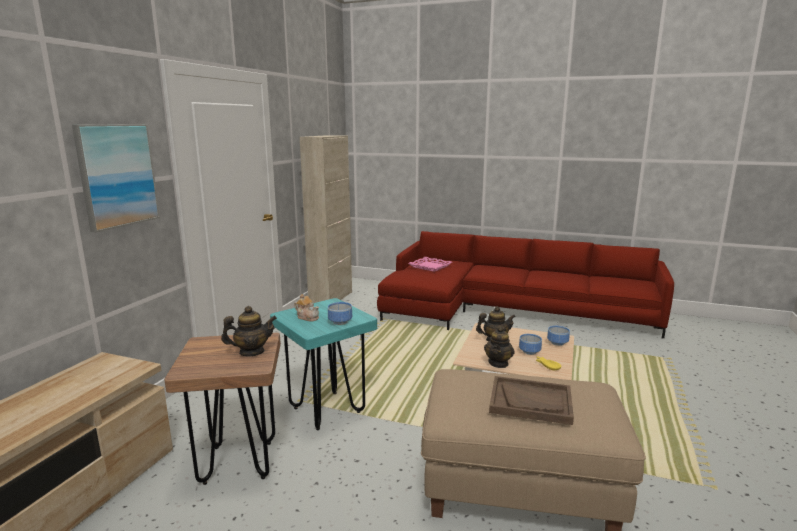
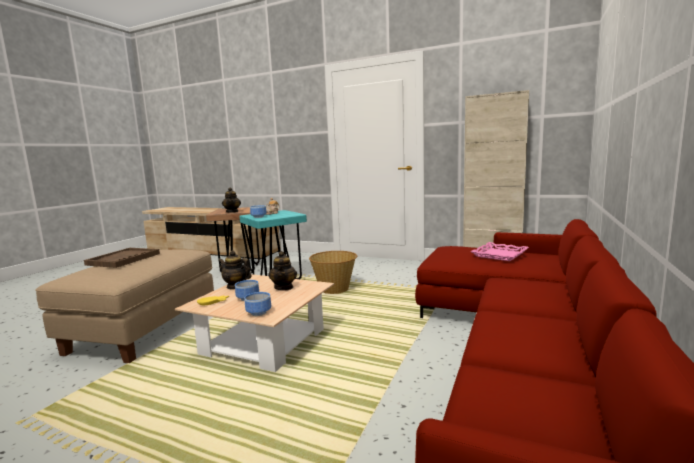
camera: 95 degrees right, 5 degrees down
picture [72,124,160,232] -> none
none -> basket [309,251,357,294]

